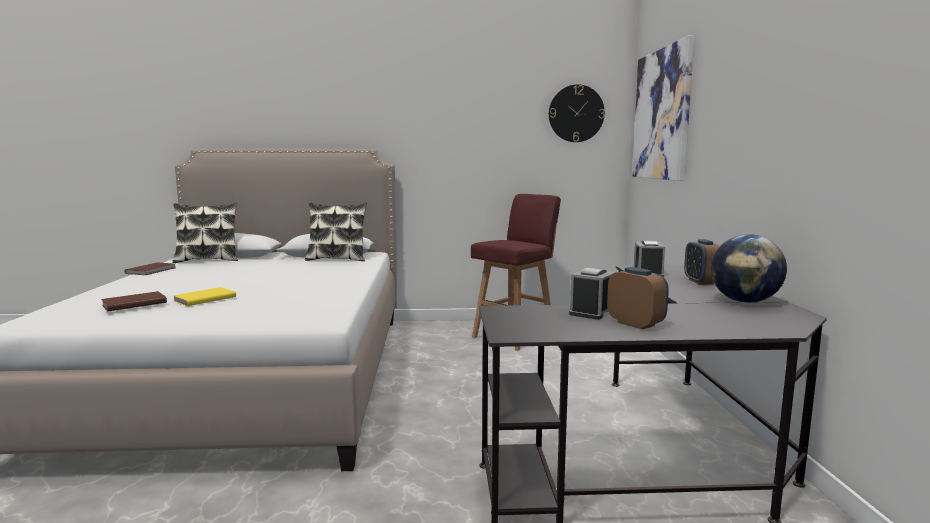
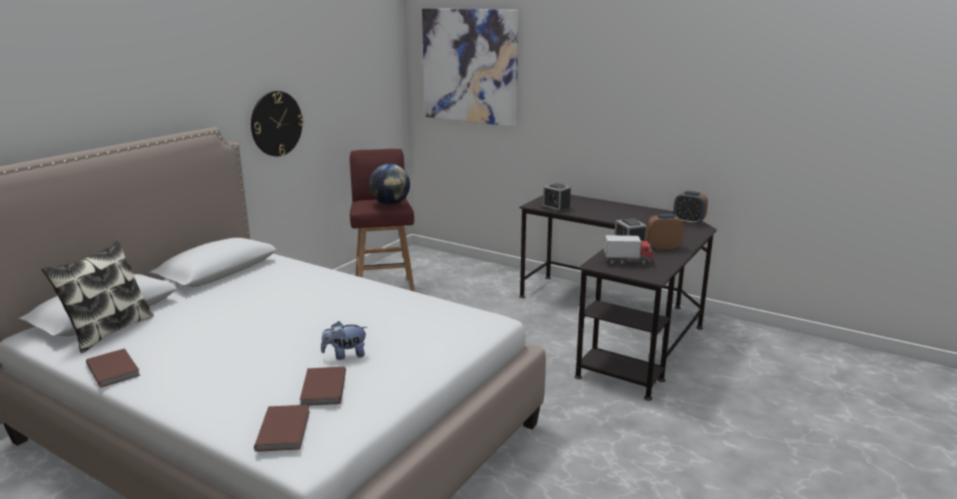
camera: 55 degrees left, 10 degrees up
yellow book [173,287,236,306] -> plush toy [321,321,367,360]
pillow [305,202,367,261] -> none
wall clock [549,84,605,142] -> wall clock moved to [251,91,304,156]
alarm clock [684,239,720,285] -> alarm clock moved to [673,191,708,225]
globe [711,234,787,303] -> globe moved to [369,164,410,205]
none -> brown book [254,405,310,452]
none -> toy truck [604,235,654,266]

